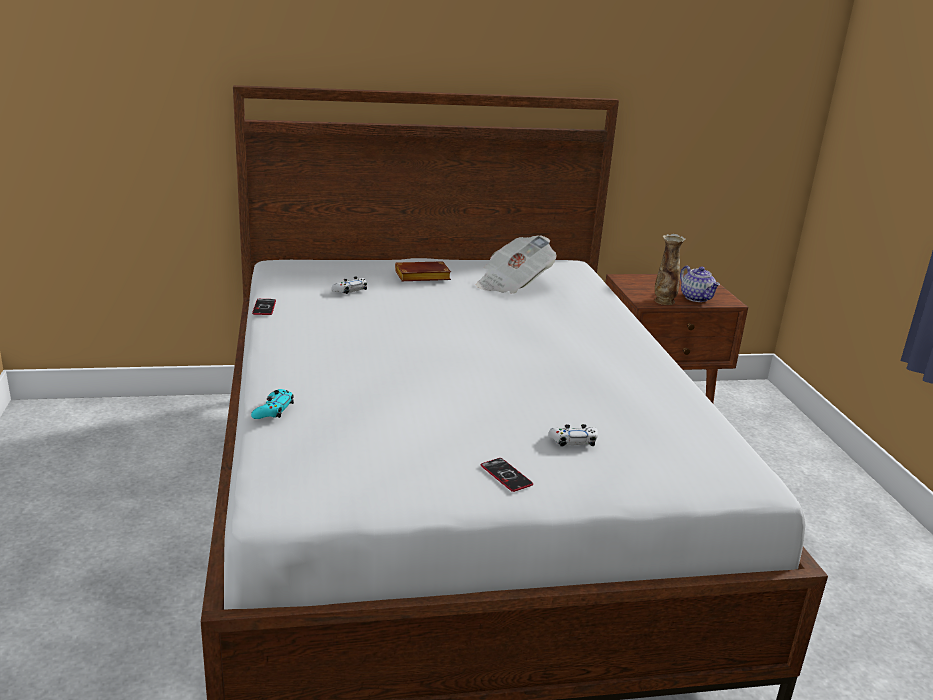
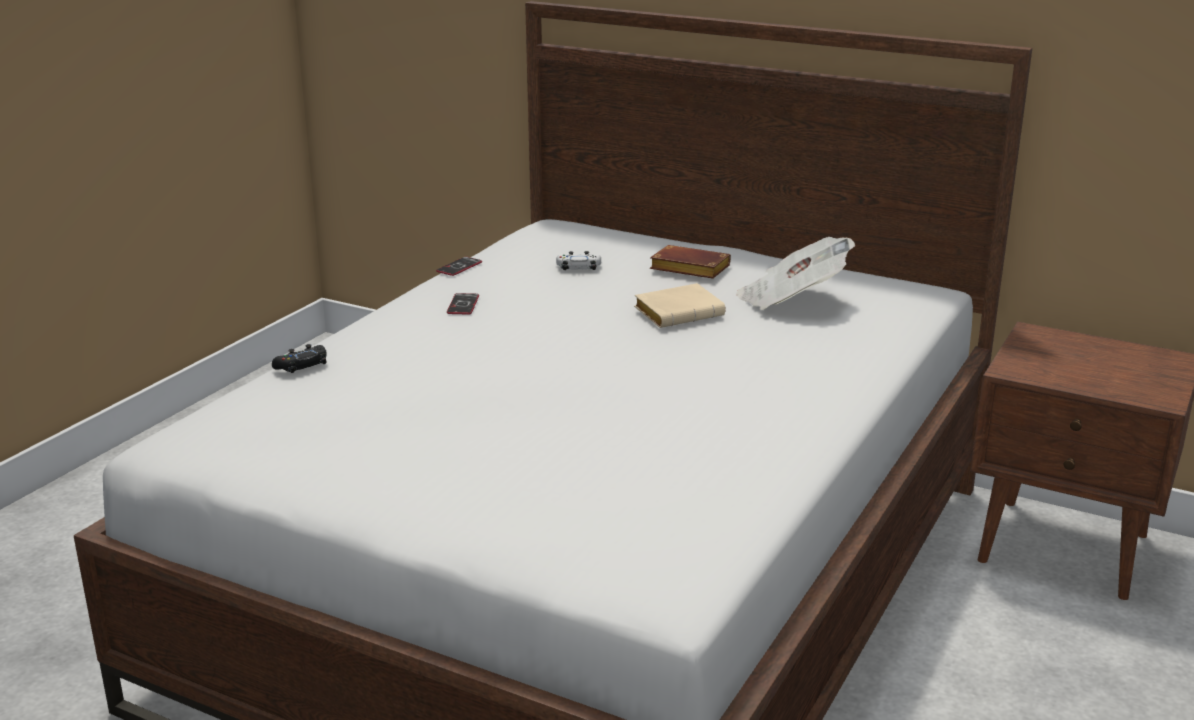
camera: 40 degrees right, 0 degrees up
turquoise game controller [251,389,294,419] -> black game controller [272,344,327,373]
phone [481,458,533,492] -> phone moved to [447,293,479,315]
white game controller [548,424,598,447] -> none
vase [655,234,685,305] -> none
teapot [680,266,720,302] -> none
none -> beige book [634,283,726,328]

